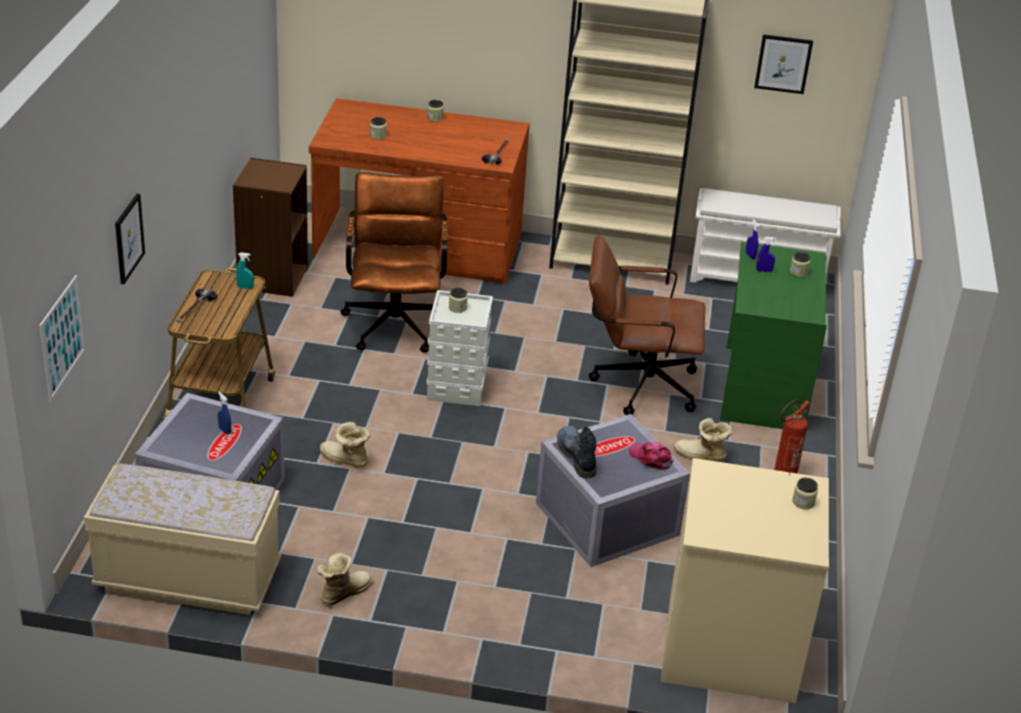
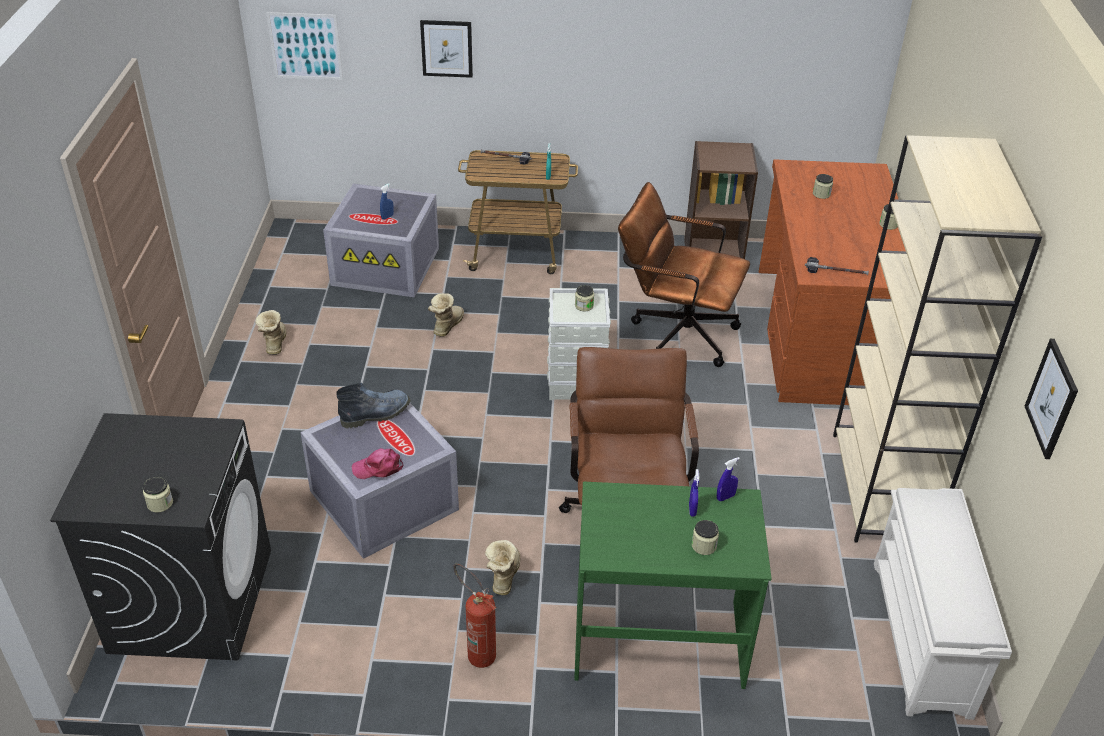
camera: 85 degrees right, 5 degrees up
beige bench [84,464,281,615] -> none
boot [317,553,373,605] -> boot turned 135 degrees counterclockwise [255,310,286,355]
brown office chair [340,172,448,353] -> brown office chair turned 150 degrees counterclockwise [618,182,750,367]
pink cap [629,442,674,470] -> pink cap turned 135 degrees counterclockwise [352,448,403,479]
beige washing machine [661,458,829,703] -> black washing machine [50,413,271,660]

